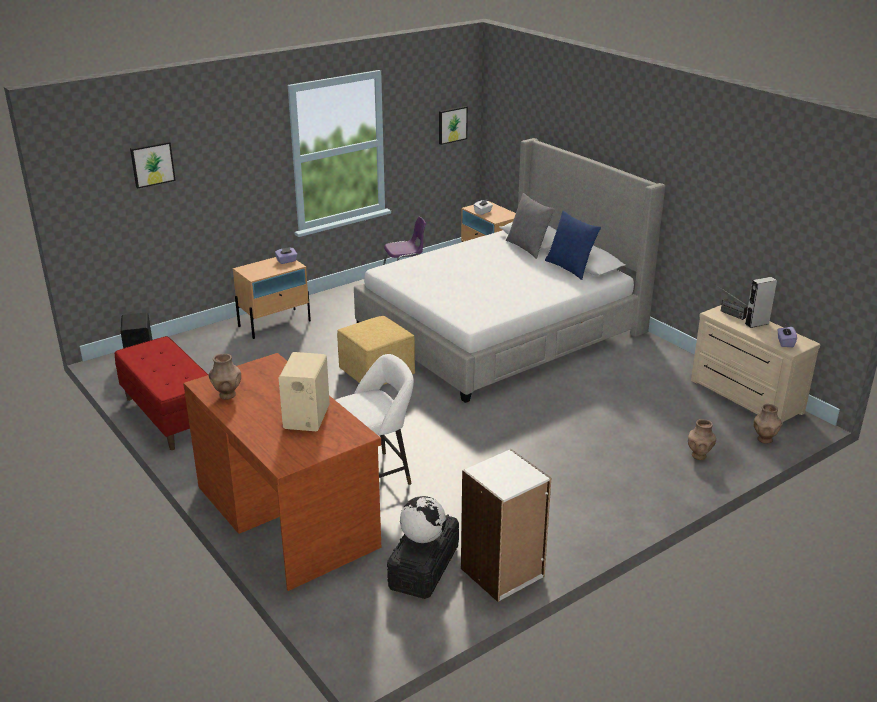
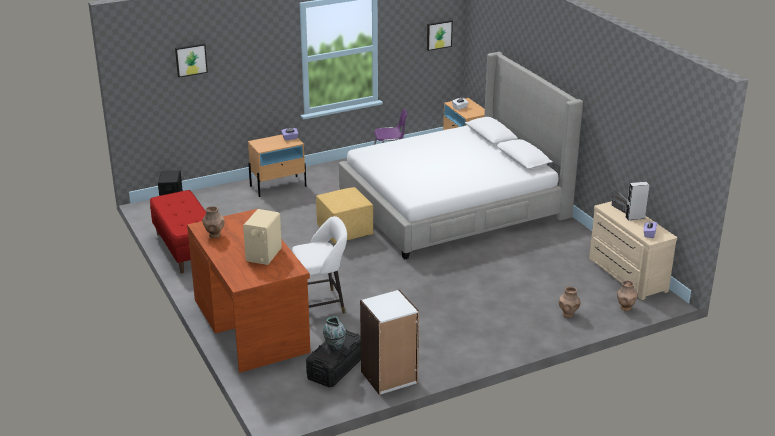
camera: 10 degrees right, 0 degrees up
globe [400,496,446,543] -> vase [323,316,346,351]
grey pillow [506,193,555,259] -> none
blue pillow [545,211,601,280] -> none

